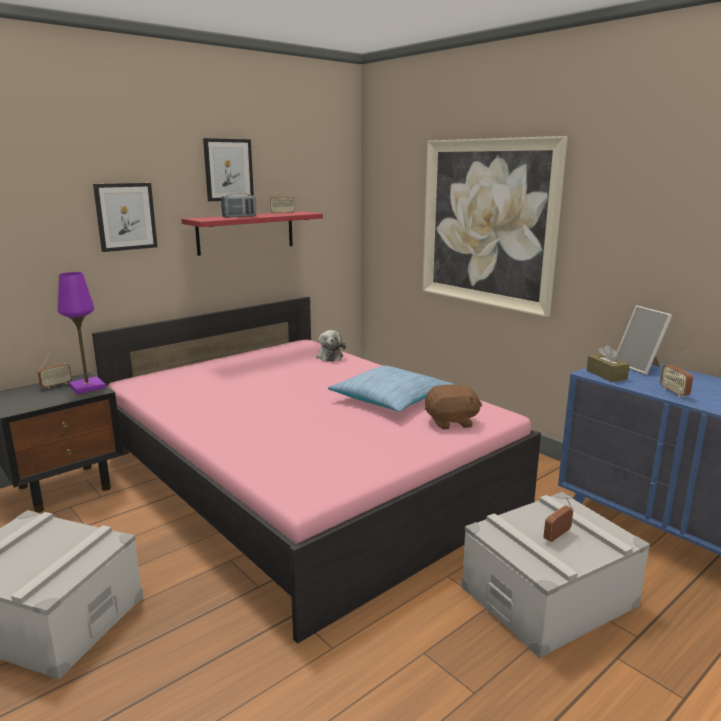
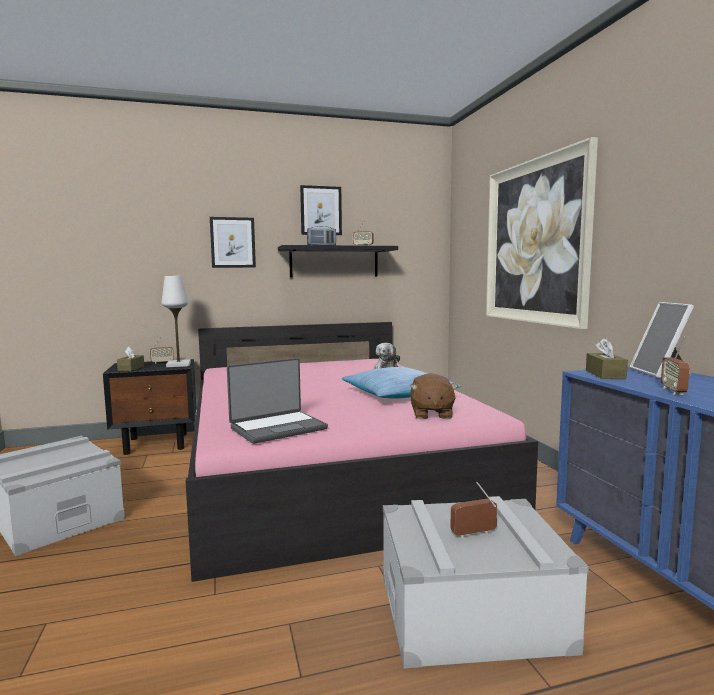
camera: 25 degrees right, 10 degrees down
purple table lamp [58,272,106,394] -> white table lamp [161,276,191,367]
red shelf [181,211,323,256] -> black shelf [278,245,398,277]
brown plush toy [425,384,482,430] -> brown plush toy turned 75 degrees clockwise [410,373,458,419]
none -> brown tissue box [117,346,144,371]
none -> laptop [227,358,328,444]

